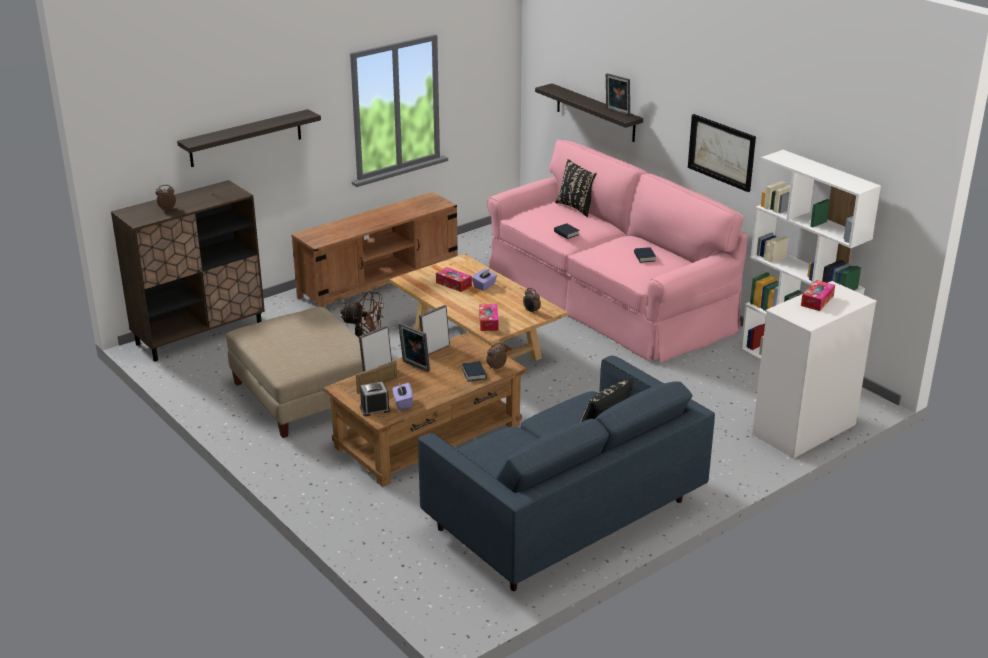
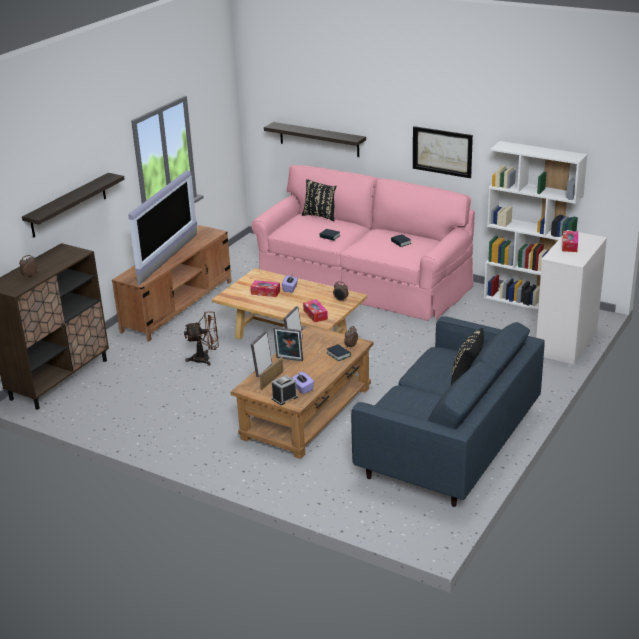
camera: 20 degrees left, 0 degrees up
beige ottoman [226,307,363,438] -> none
picture frame [606,73,630,115] -> none
none -> television [128,170,197,285]

